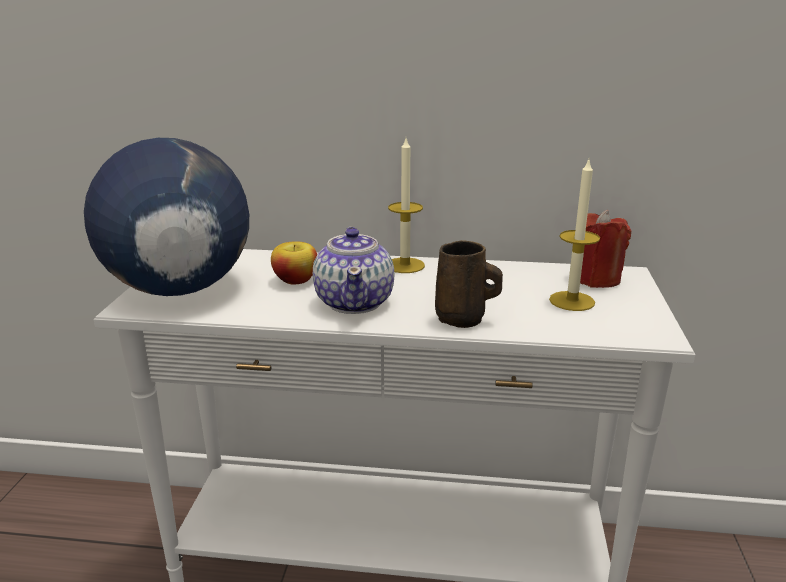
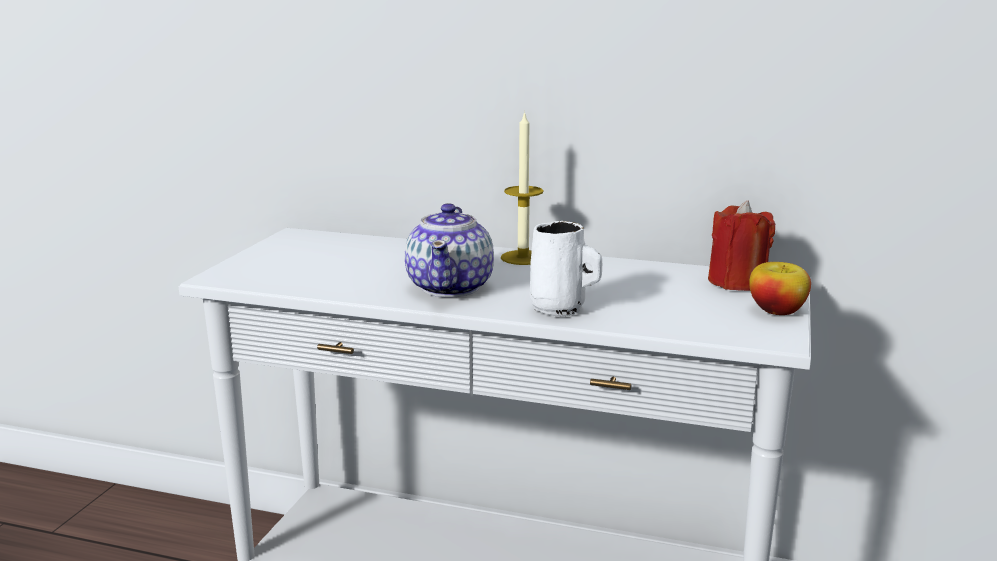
camera: 10 degrees right, 5 degrees down
globe [84,138,249,296] -> none
apple [271,241,317,284] -> apple moved to [749,262,811,315]
brown mug [435,240,503,328] -> white mug [530,221,602,317]
candle [549,157,600,311] -> none

